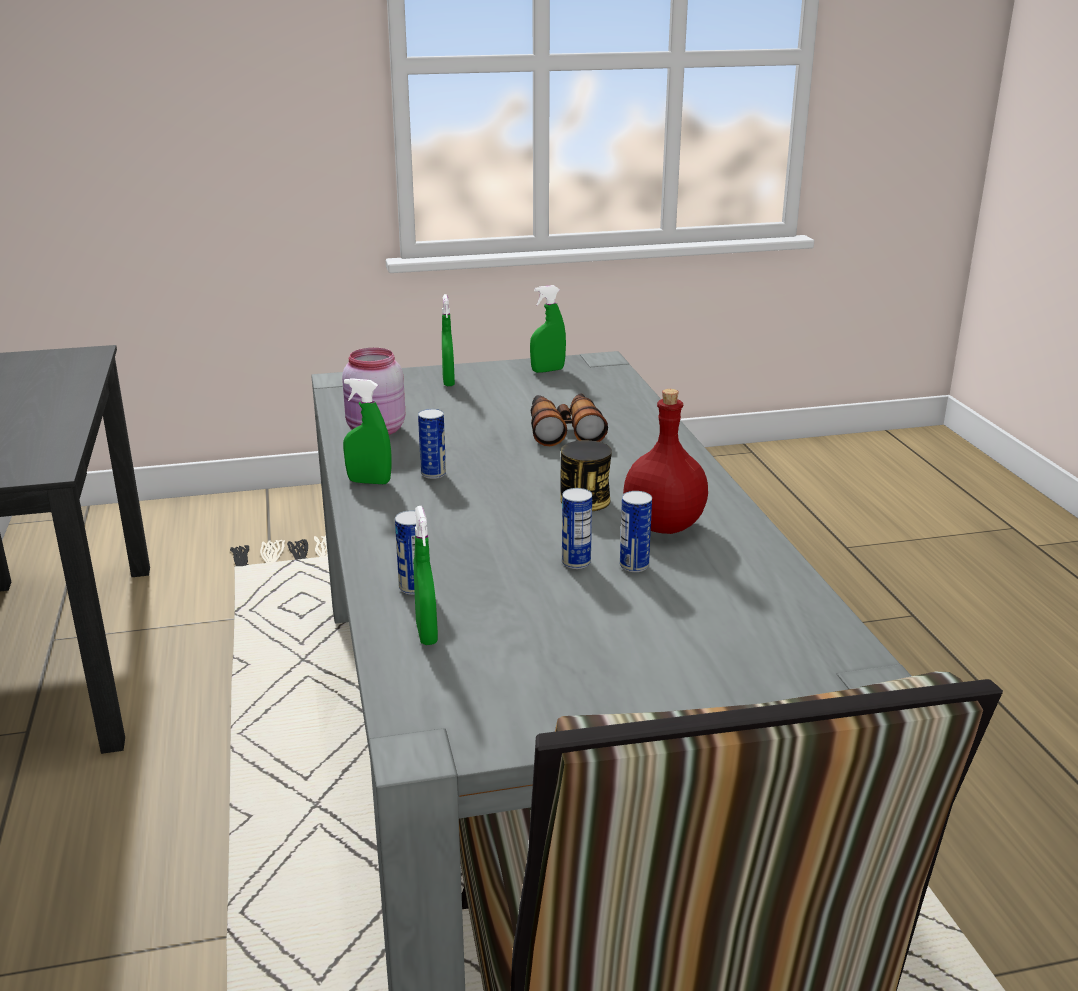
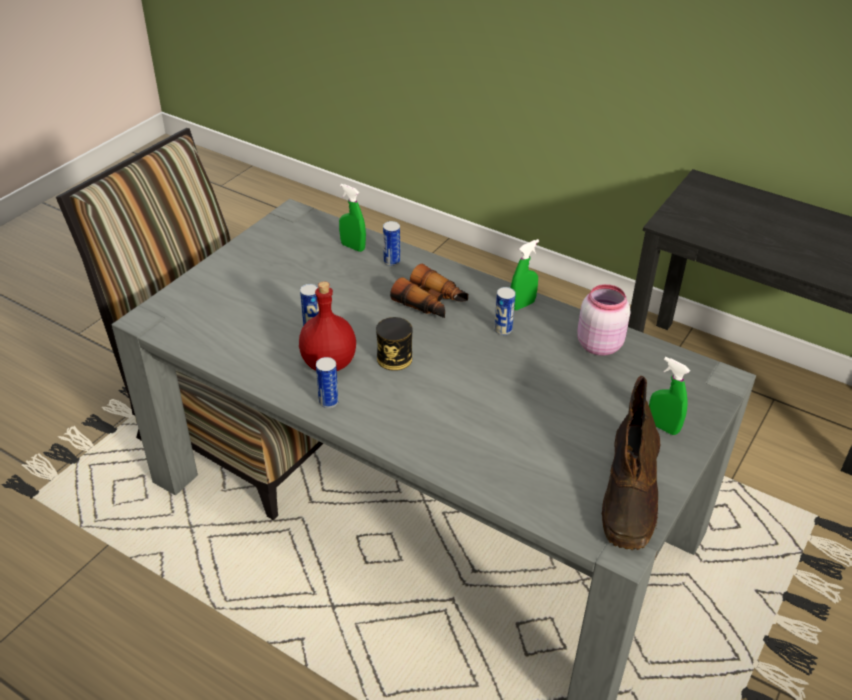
camera: 135 degrees right, 15 degrees up
green spray bottle [530,285,566,373] -> brown boot [602,376,660,550]
binoculars [531,393,608,446] -> binoculars moved to [390,264,468,318]
can [562,488,592,569] -> can moved to [316,357,339,408]

